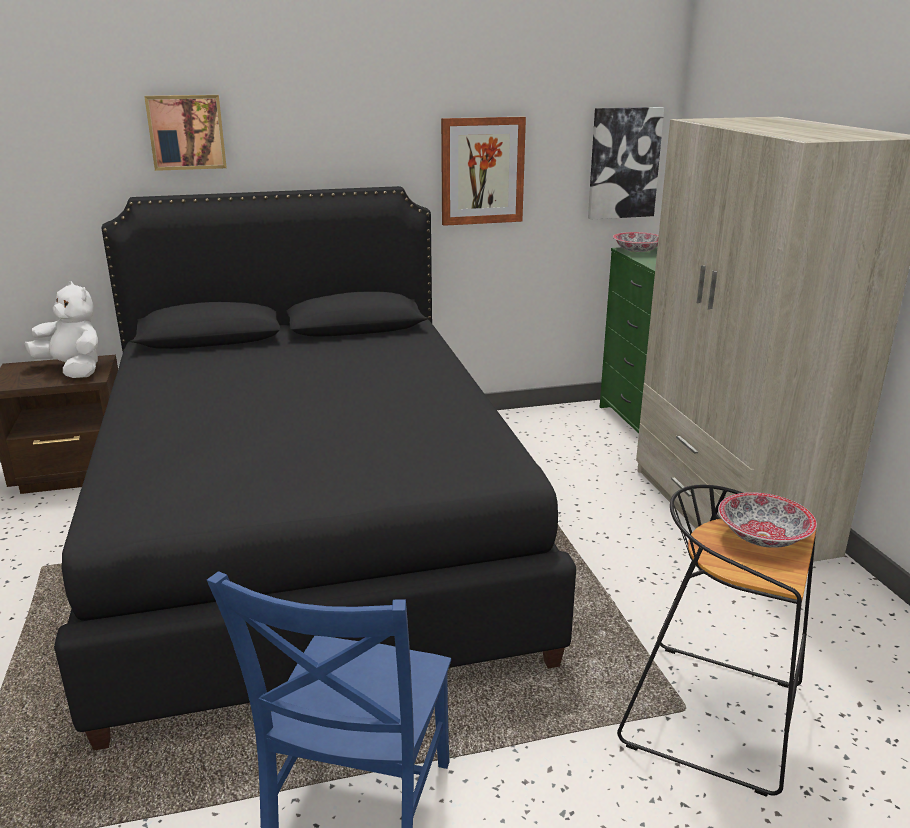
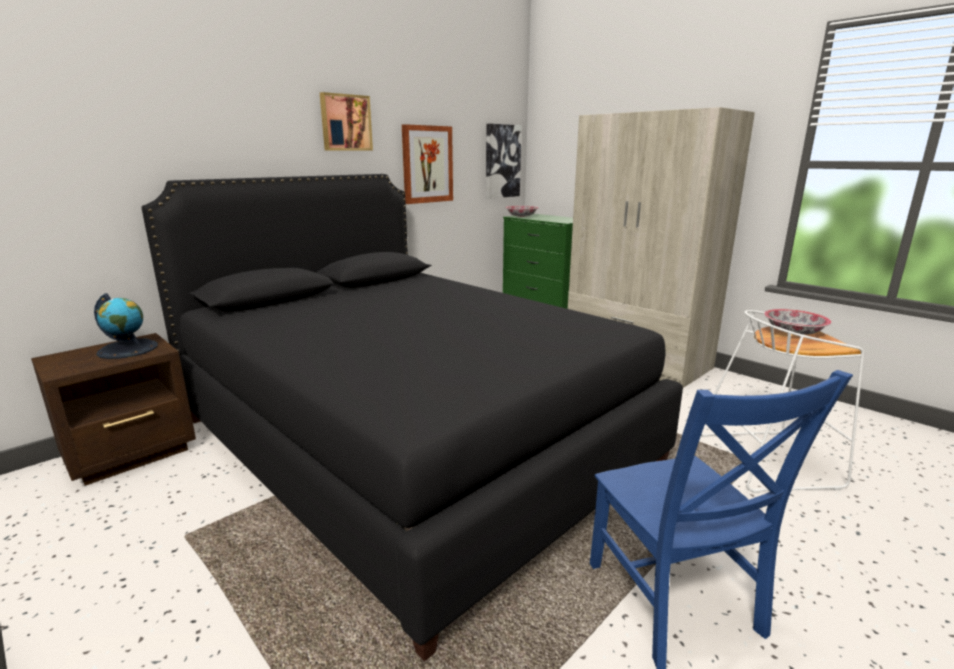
camera: 30 degrees left, 5 degrees down
white plush toy [25,281,98,378] -> globe [94,293,158,359]
picture [144,95,227,171] -> picture moved to [320,92,373,151]
black stool [617,485,817,797] -> white stool [701,310,864,493]

